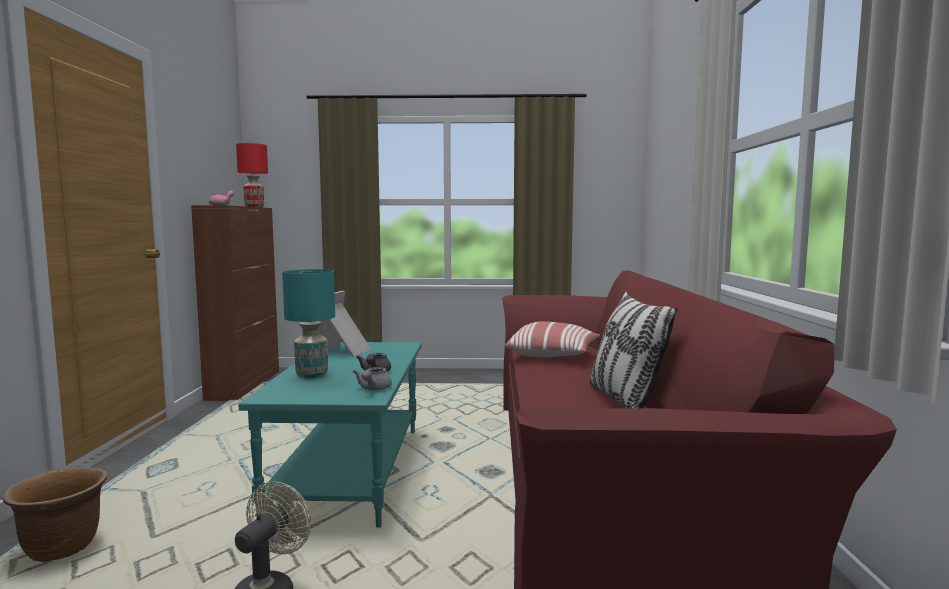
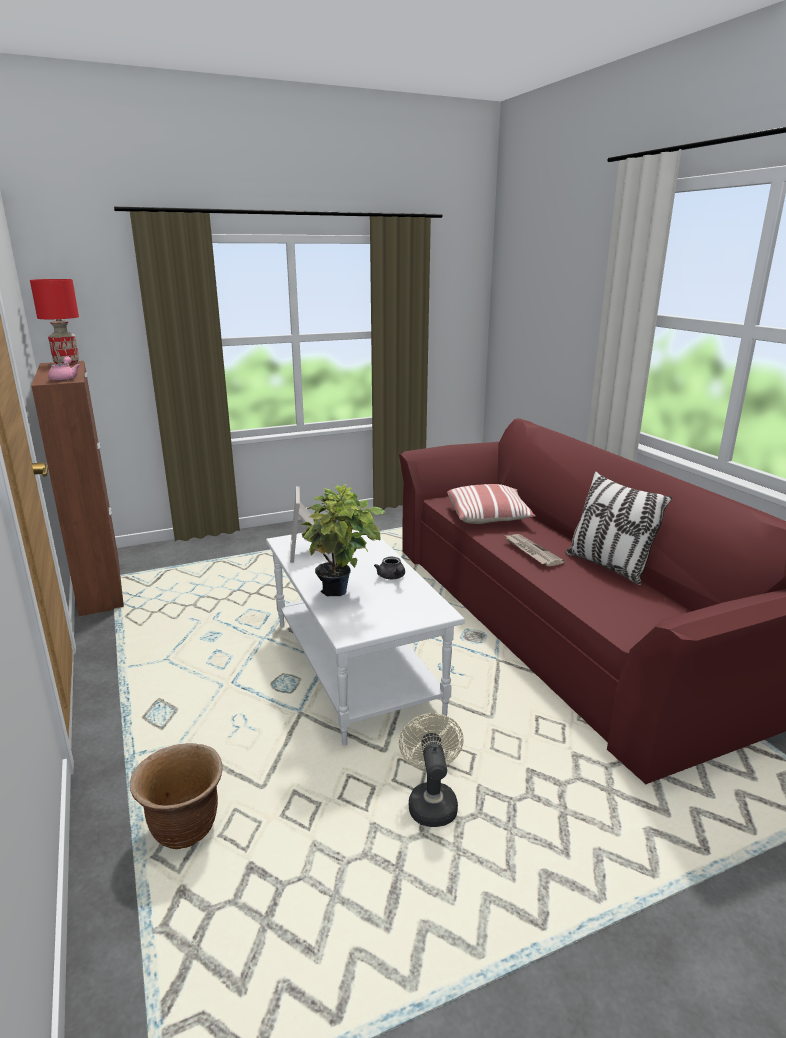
camera: 25 degrees left, 15 degrees up
turquoise coffee table [239,342,422,528] -> white coffee table [266,530,465,746]
turquoise table lamp [282,269,335,378] -> potted plant [301,484,386,596]
grey teapot [353,367,392,390] -> none
none -> newspaper [505,534,564,566]

